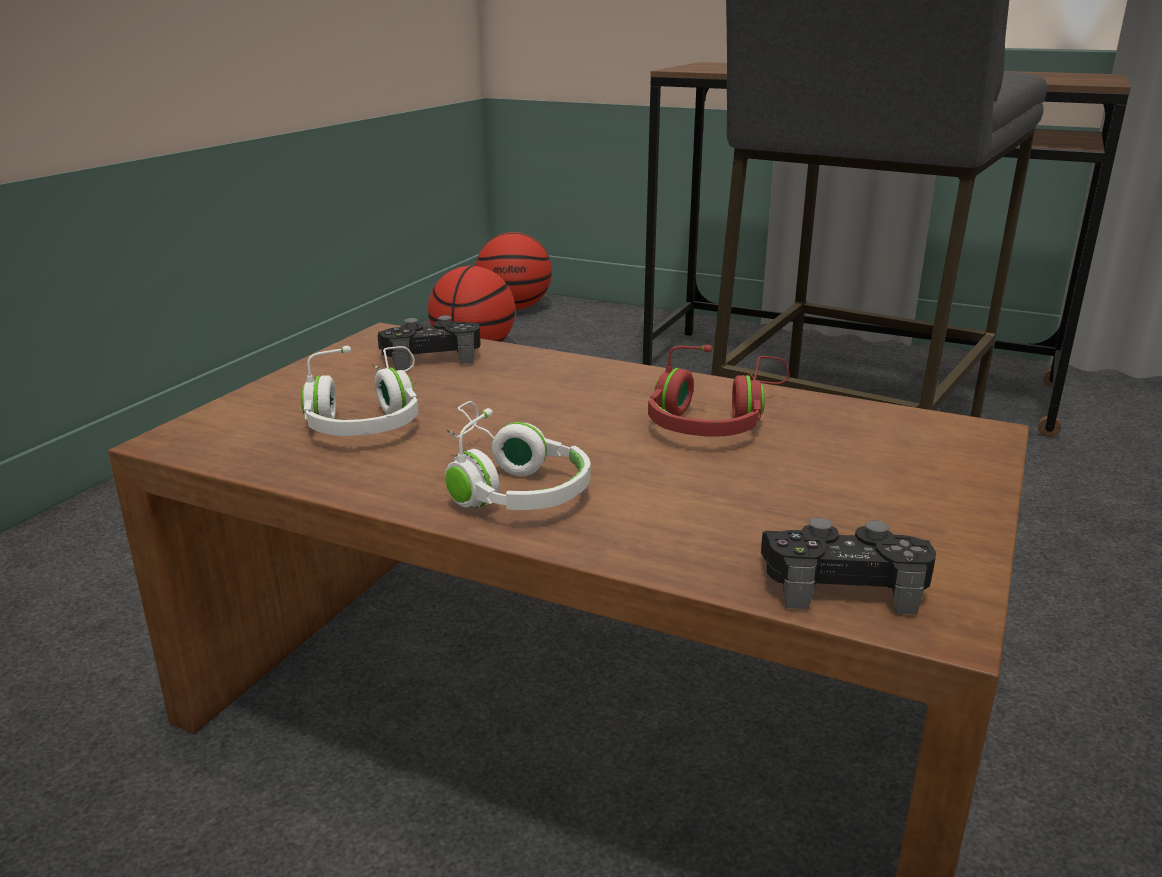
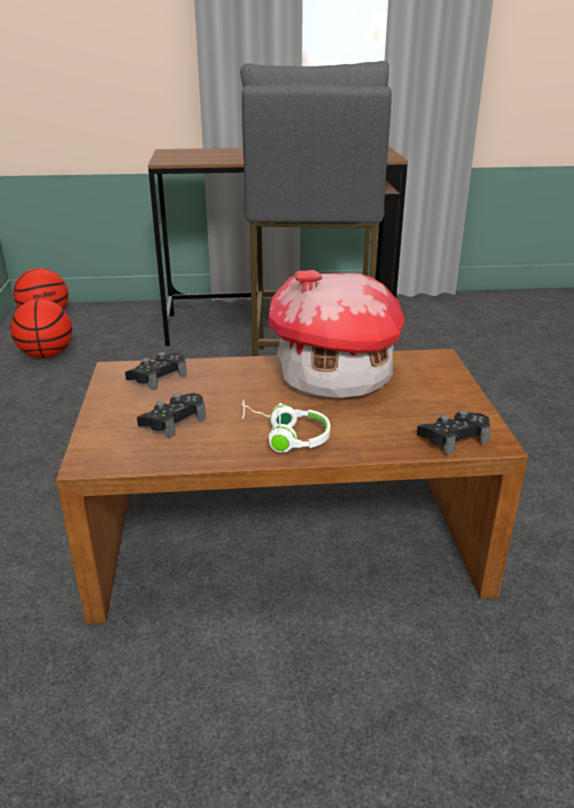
camera: 30 degrees left, 5 degrees up
white headphones [301,346,419,436] -> black game controller [137,393,206,438]
red headphones [648,345,789,436] -> toy house [268,270,405,398]

